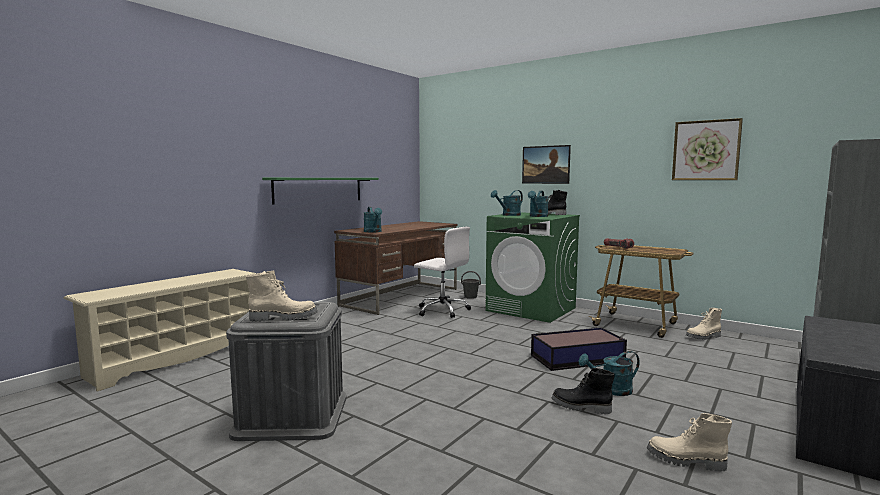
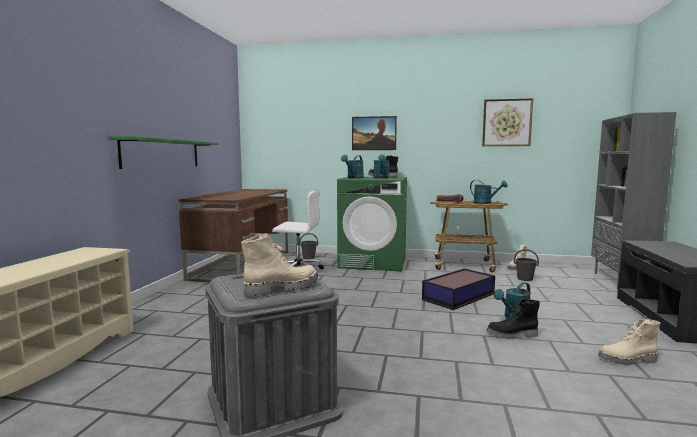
camera: 25 degrees left, 0 degrees up
turquoise watering can [364,207,382,232] -> turquoise watering can moved to [470,180,508,204]
none -> grey bucket [514,249,539,281]

